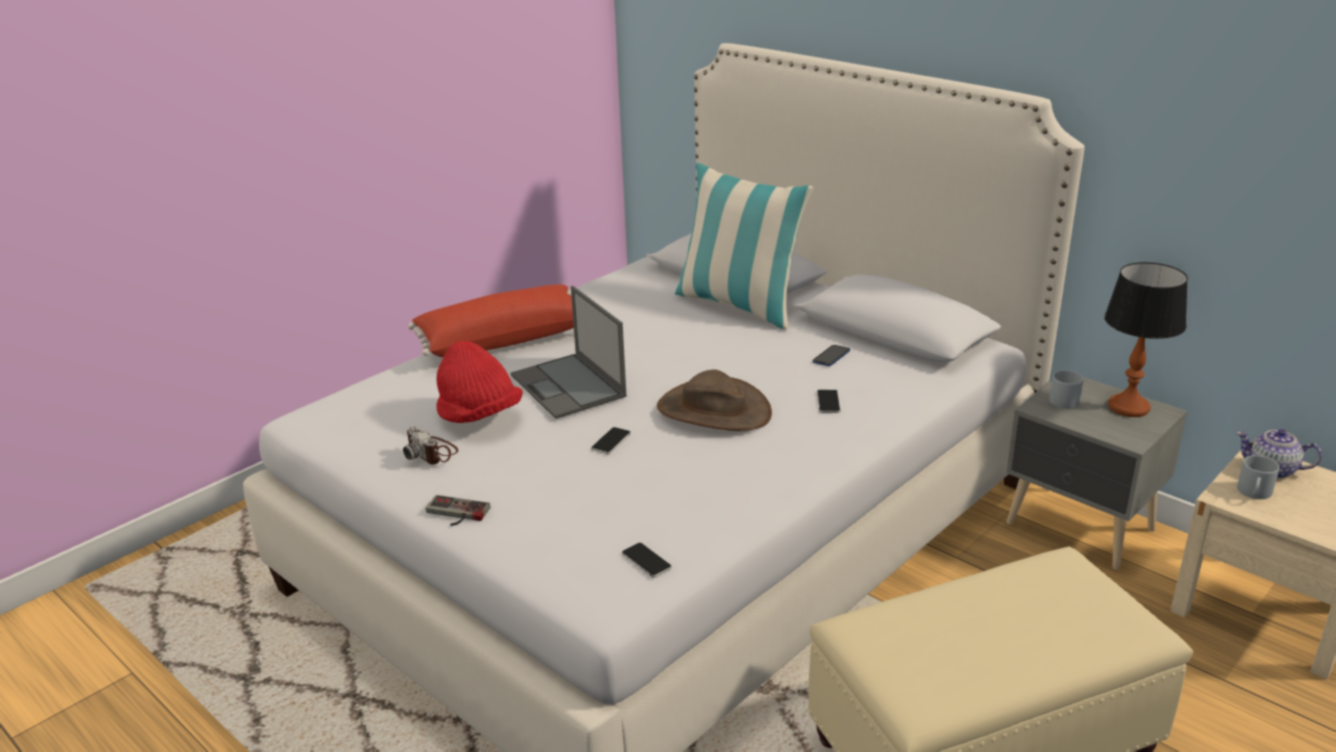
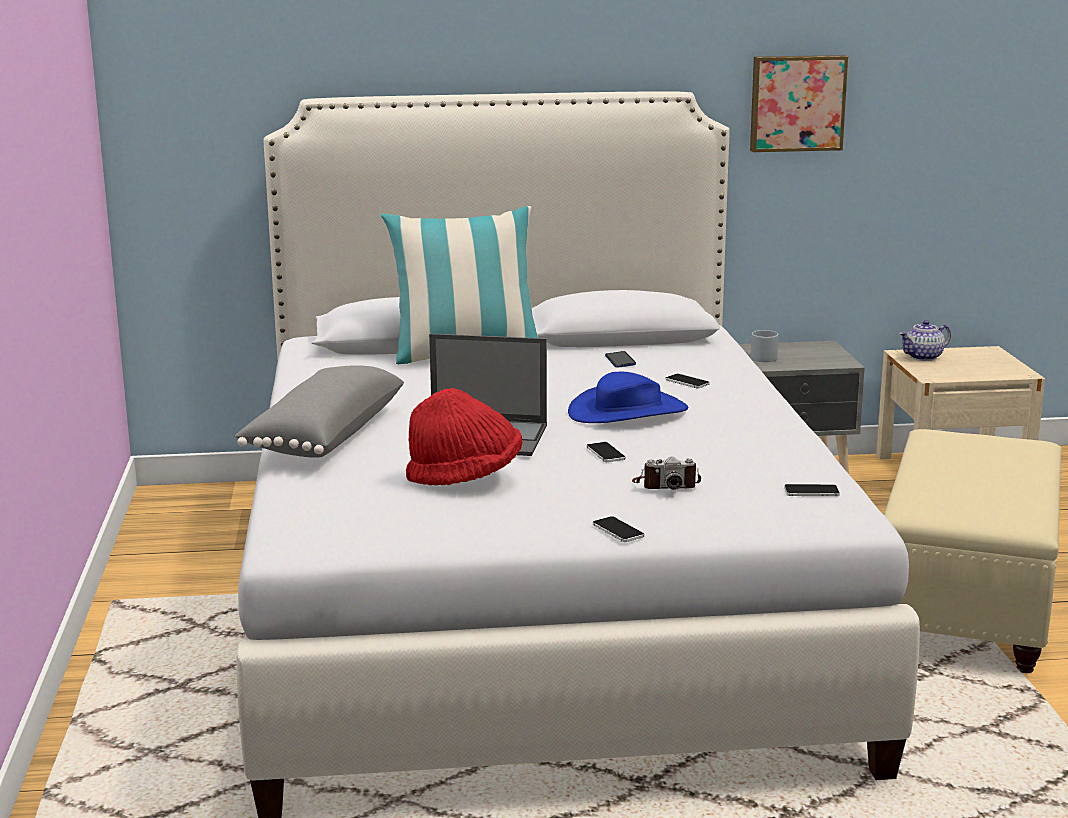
camera: 50 degrees left, 10 degrees down
camera [403,426,458,464] -> camera moved to [632,457,701,490]
red pillow [408,284,574,357] -> grey pillow [235,365,404,458]
game controller [426,495,490,526] -> phone [593,516,644,542]
brown hat [657,370,772,431] -> blue hat [568,372,688,423]
table lamp [1104,262,1188,417] -> none
grey mug [1237,455,1279,499] -> none
none -> picture [750,55,848,152]

